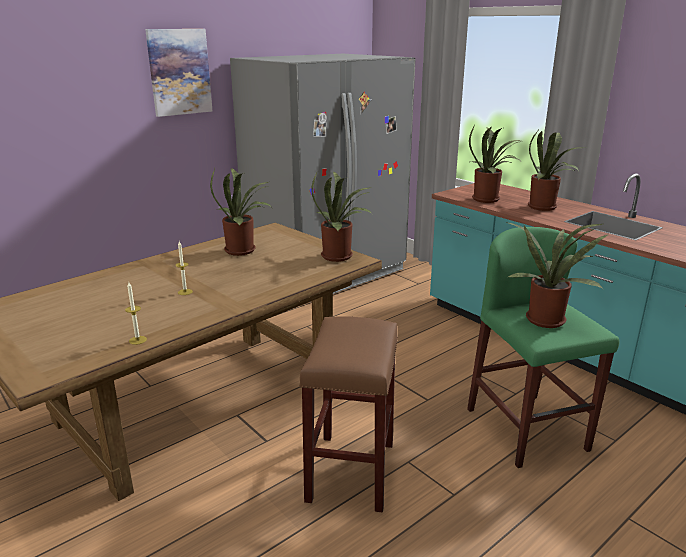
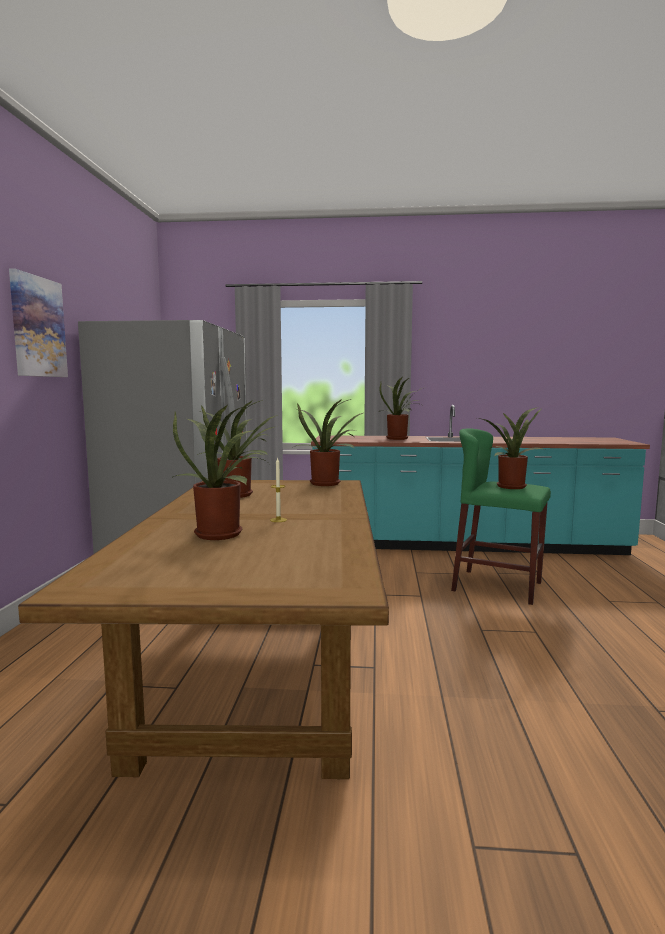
camera: 45 degrees left, 15 degrees down
candle [125,282,147,345] -> none
brown stool [299,316,398,513] -> none
potted plant [469,124,523,203] -> potted plant moved to [173,404,279,540]

